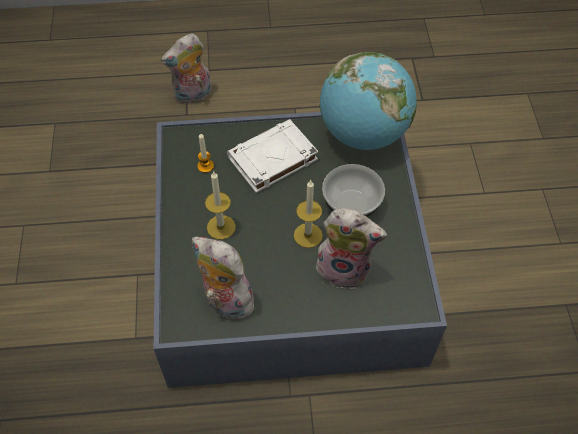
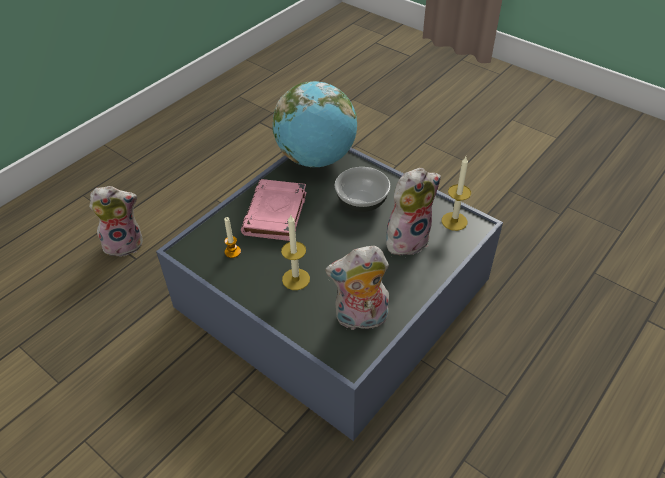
camera: 45 degrees left, 10 degrees down
plush toy [161,33,211,105] -> plush toy turned 120 degrees counterclockwise [89,186,143,257]
white book [227,119,318,193] -> pink book [241,179,307,241]
candle [294,180,323,248] -> candle moved to [442,157,471,231]

